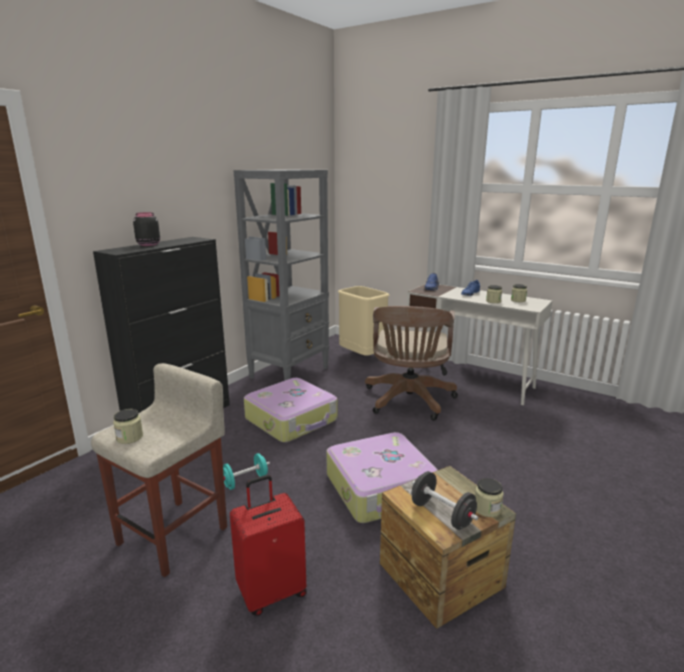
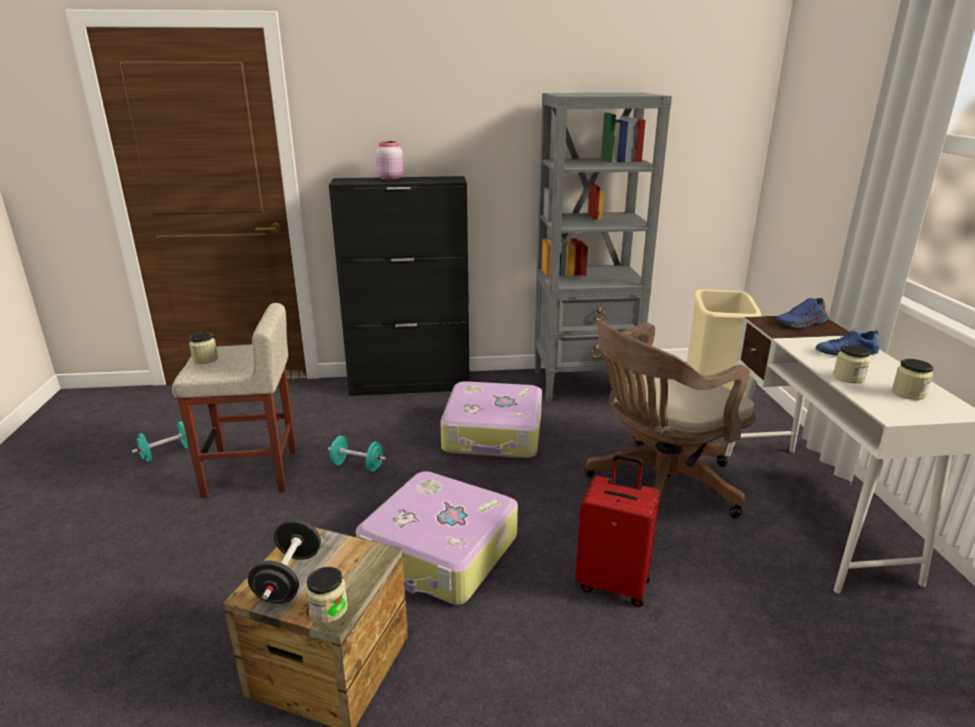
camera: 50 degrees right, 5 degrees up
black jar [133,212,160,246] -> pink jar [376,141,403,180]
red suitcase [230,475,307,616] -> red suitcase moved to [575,454,660,607]
none -> turquoise dumbbell [132,421,189,462]

